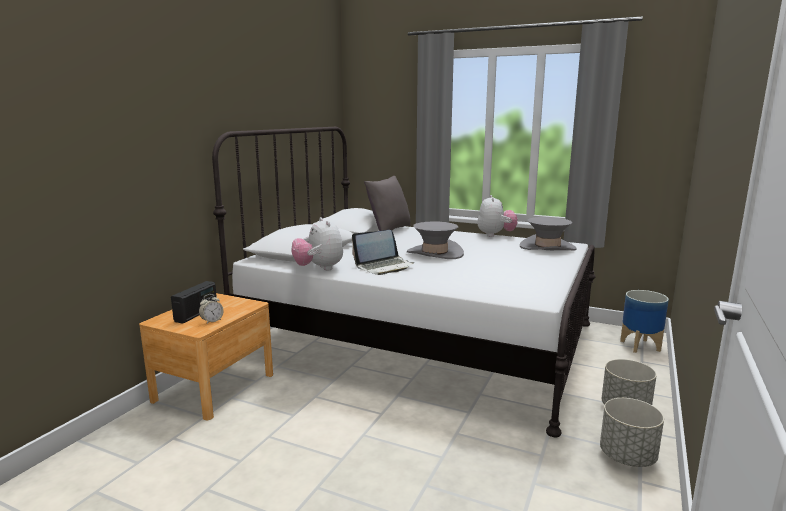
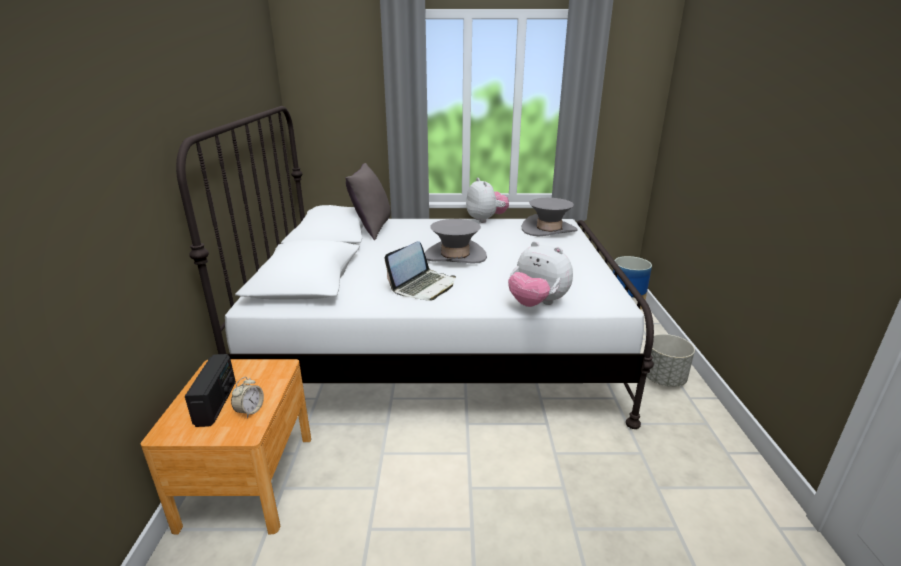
camera: 25 degrees left, 10 degrees up
plush toy [292,217,343,270] -> plush toy moved to [508,241,573,307]
grey planter [600,398,664,467] -> none

